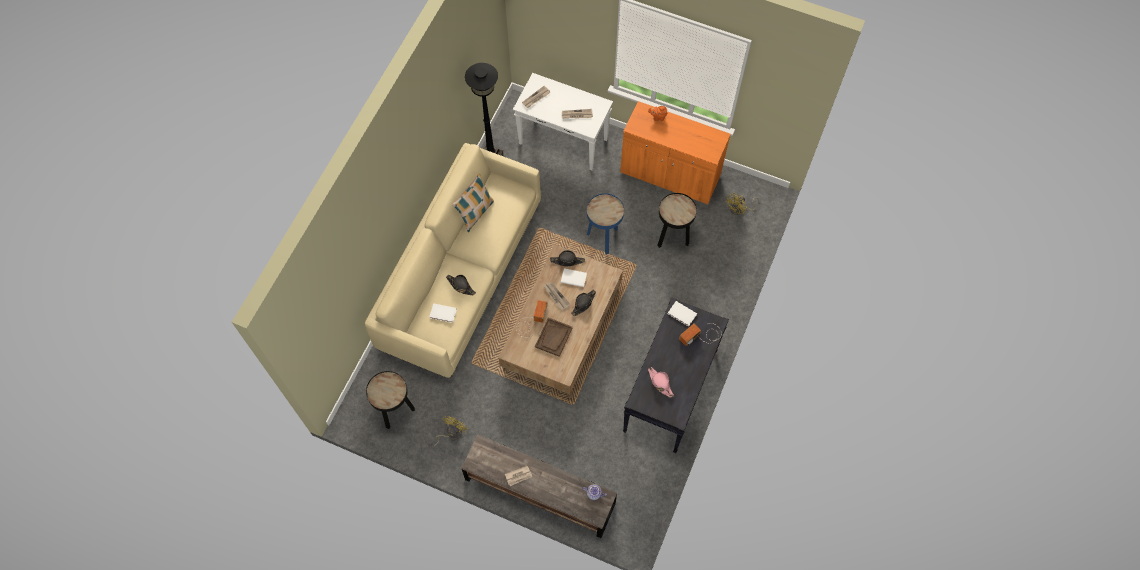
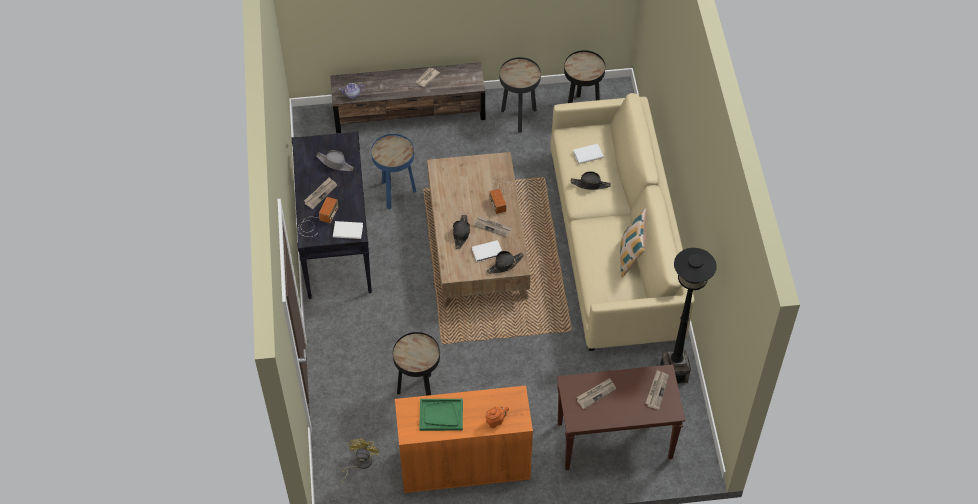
camera: 150 degrees right, 10 degrees down
yellow fan [432,416,468,447] -> black side table [500,57,541,132]
white console table [513,73,613,170] -> brown console table [557,364,685,470]
brown tray [535,317,573,357] -> none
blue side table [587,193,624,254] -> blue side table moved to [371,134,416,209]
pink hat [648,367,674,398] -> grey hat [316,150,354,171]
none -> newspaper [304,177,337,209]
none -> green tray [419,399,463,431]

